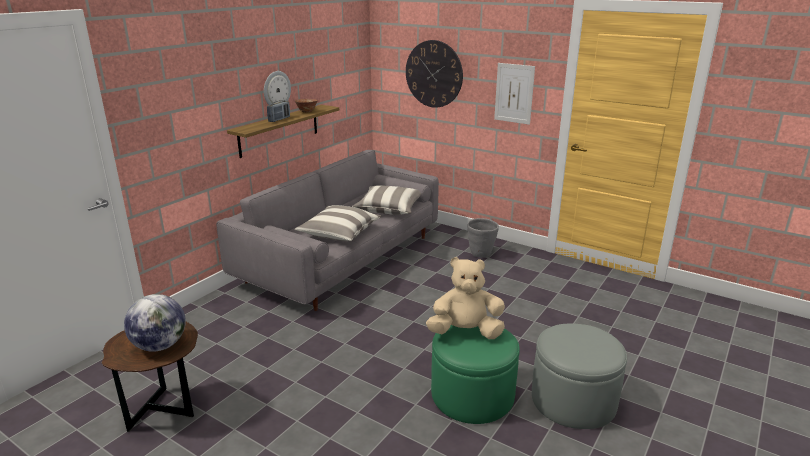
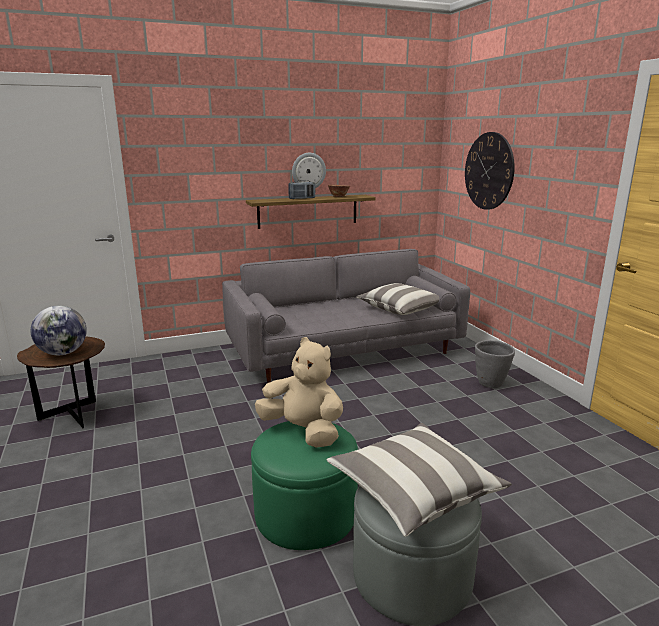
camera: 35 degrees right, 5 degrees down
pillow [295,205,381,241] -> pillow moved to [327,423,512,537]
picture [494,63,535,125] -> none

